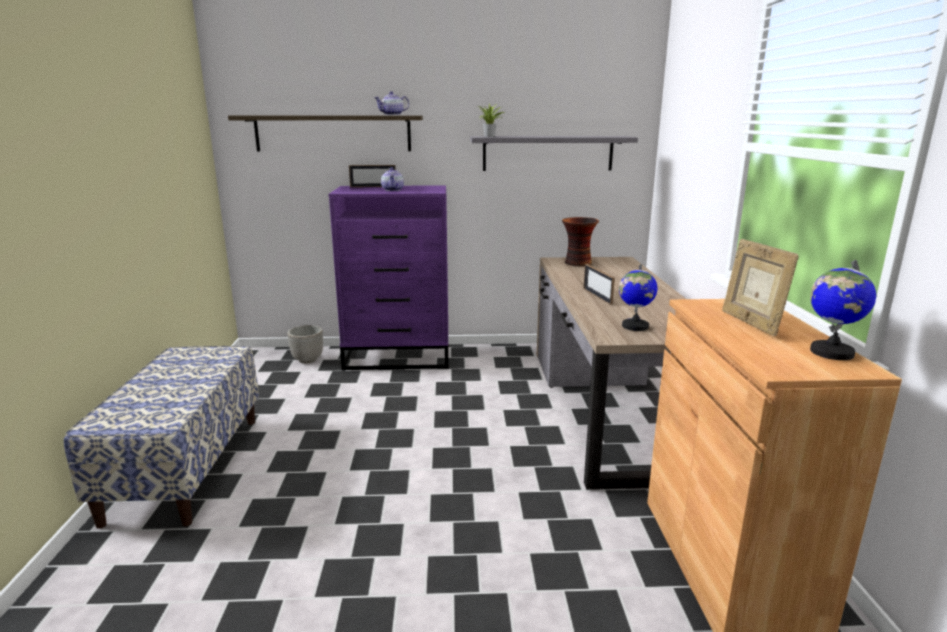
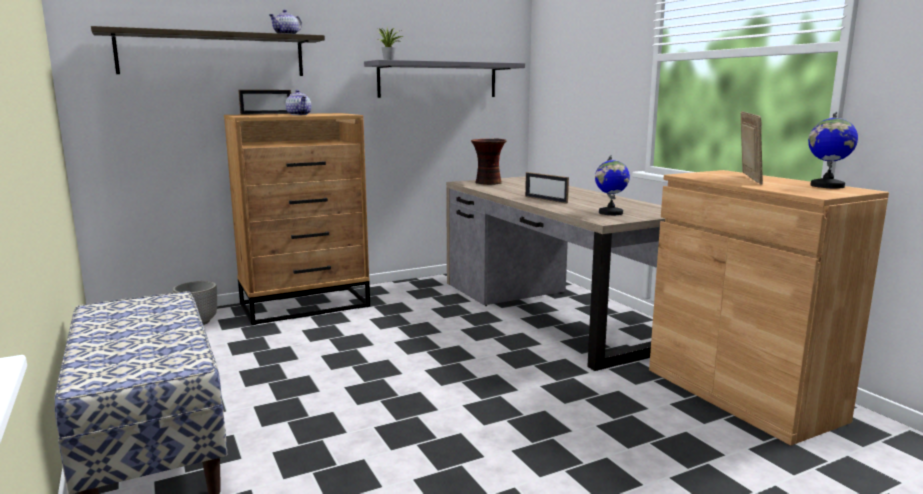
camera: 25 degrees left, 5 degrees down
purple dresser [328,185,449,370] -> brown dresser [224,113,370,325]
picture frame [722,239,799,336] -> picture frame turned 135 degrees counterclockwise [741,111,763,184]

